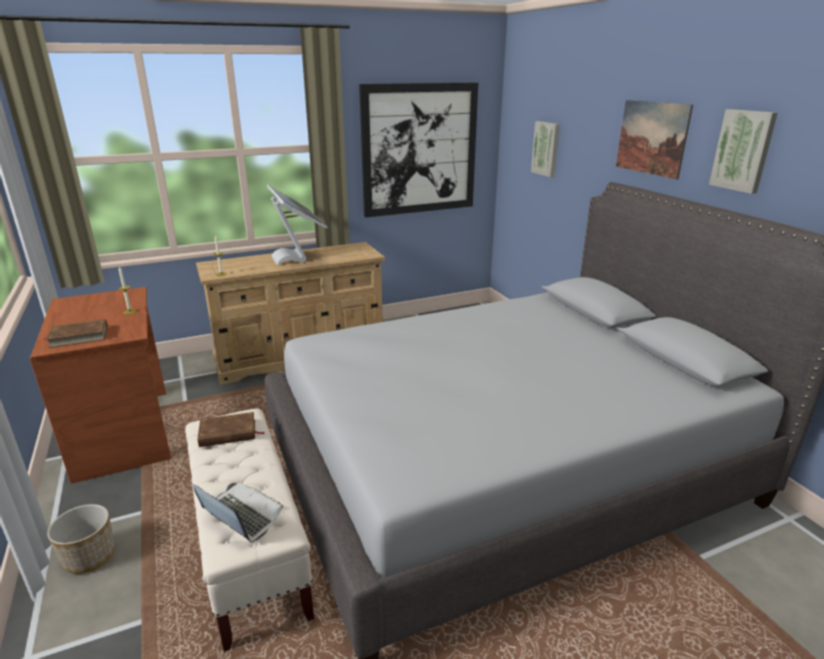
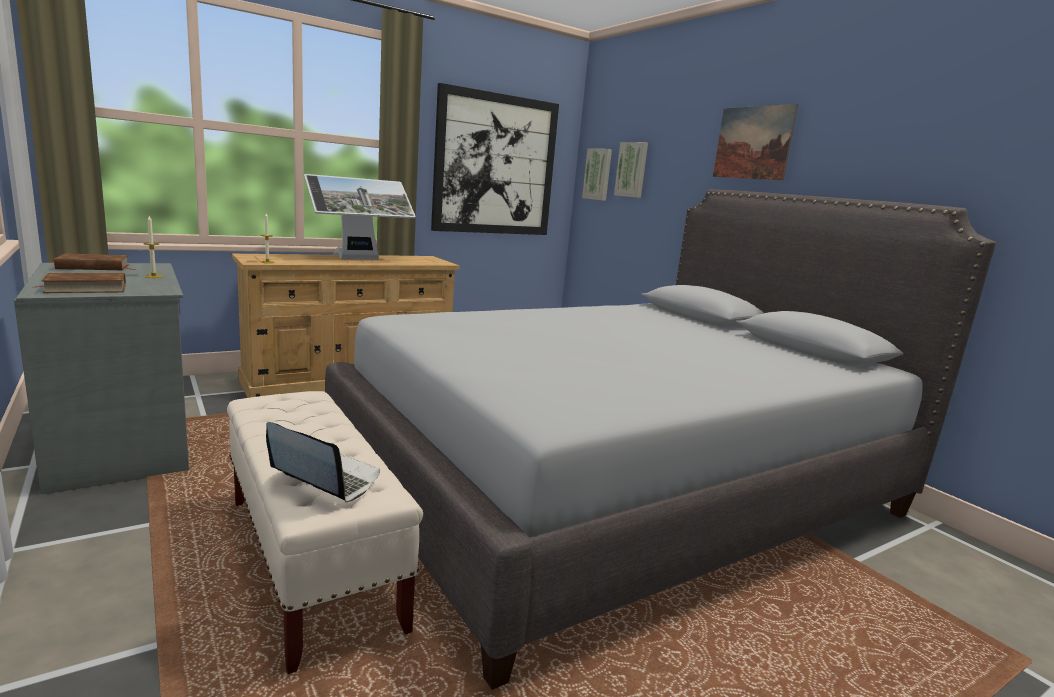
camera: 10 degrees left, 10 degrees down
brown desk [29,287,171,484] -> grey desk [14,263,189,494]
planter [47,504,115,574] -> none
brown book [197,412,265,447] -> brown book moved to [54,253,135,270]
monitor [267,185,328,266] -> monitor turned 90 degrees clockwise [304,174,416,260]
picture [709,109,778,194] -> picture moved to [582,149,612,201]

